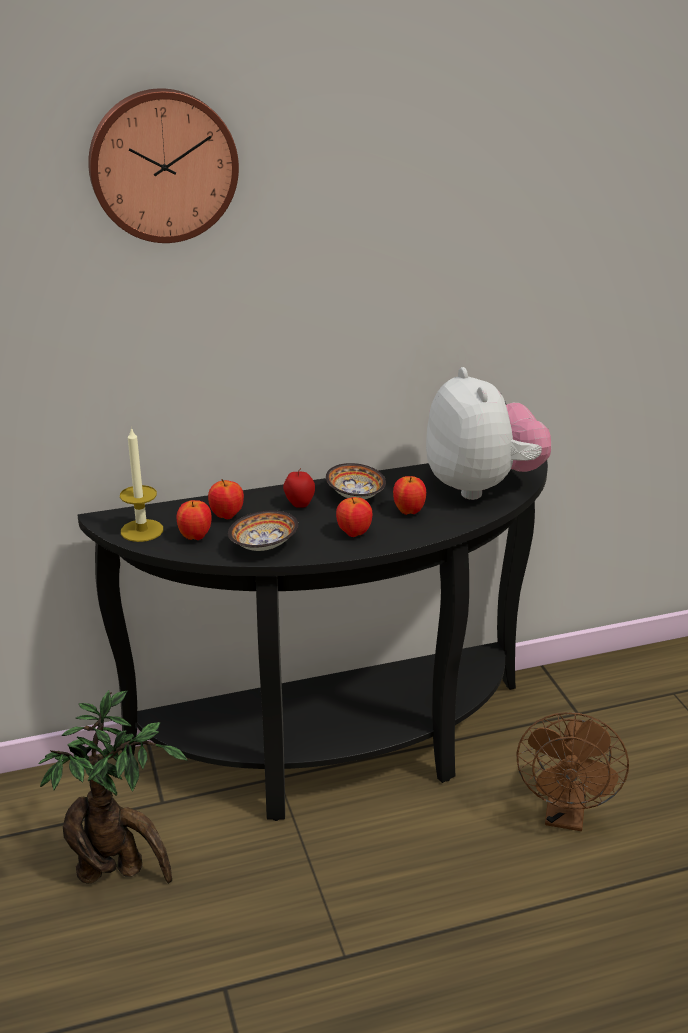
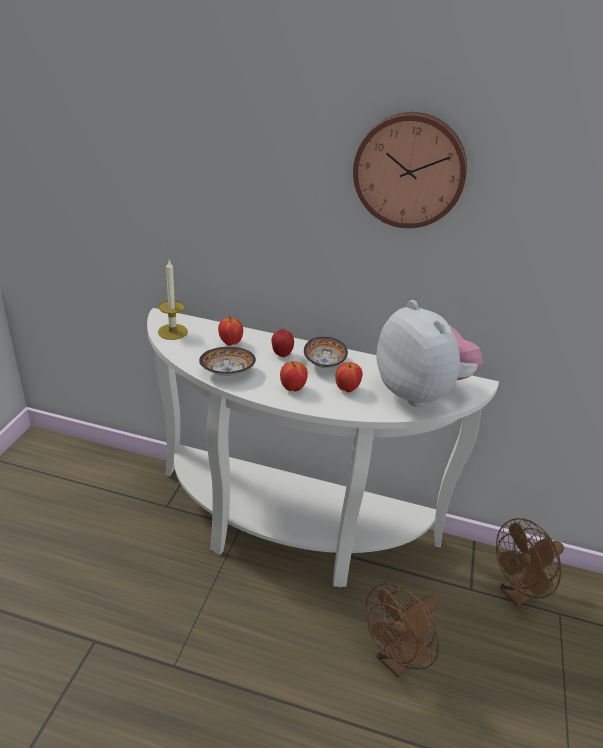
camera: 30 degrees right, 5 degrees up
potted plant [38,690,188,883] -> none
black console table [77,460,548,821] -> white console table [147,308,499,587]
wall clock [88,88,239,243] -> wall clock moved to [353,112,467,228]
apple [177,500,211,540] -> none
plush toy [426,367,551,500] -> plush toy turned 45 degrees counterclockwise [376,300,483,407]
none -> brown fan [496,518,564,607]

